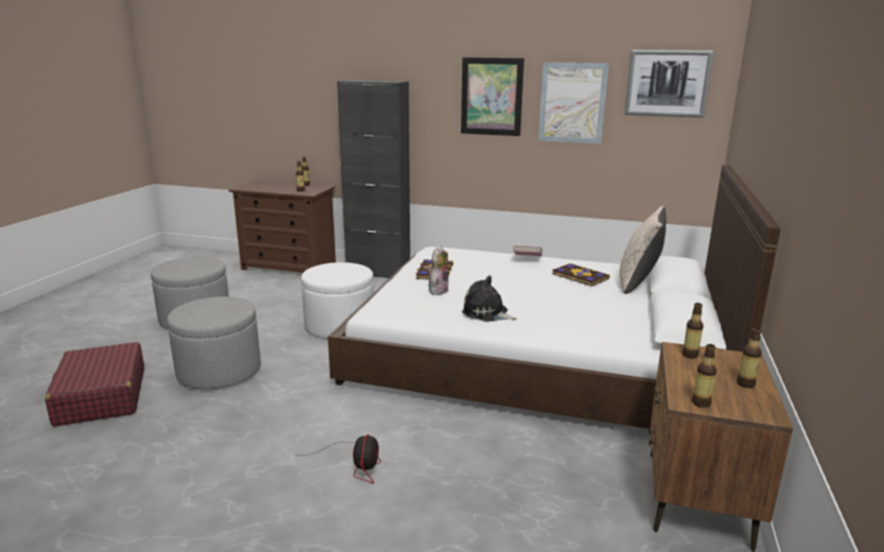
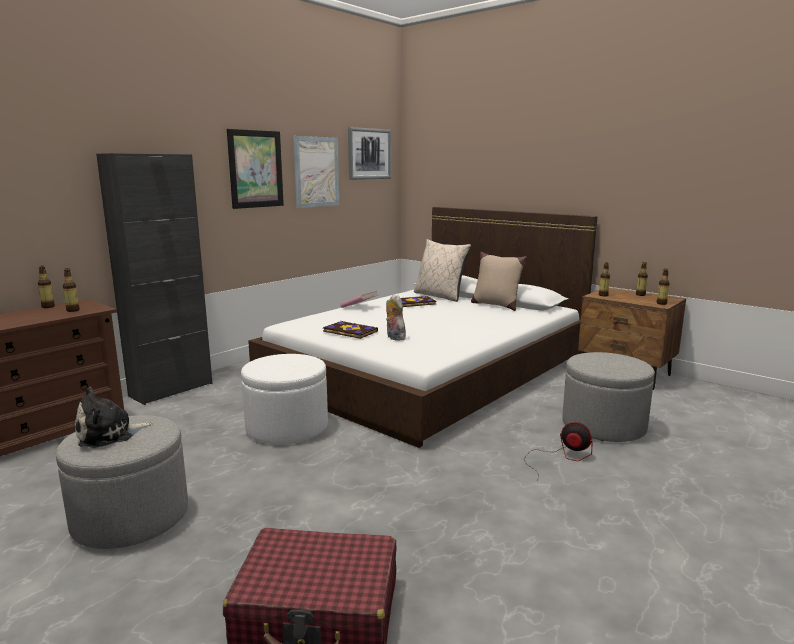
camera: 65 degrees left, 5 degrees down
grey ottoman [167,297,261,389] -> grey ottoman moved to [562,352,655,442]
plush toy [462,275,517,322] -> plush toy moved to [75,387,153,448]
none -> beige pillow [471,252,526,311]

